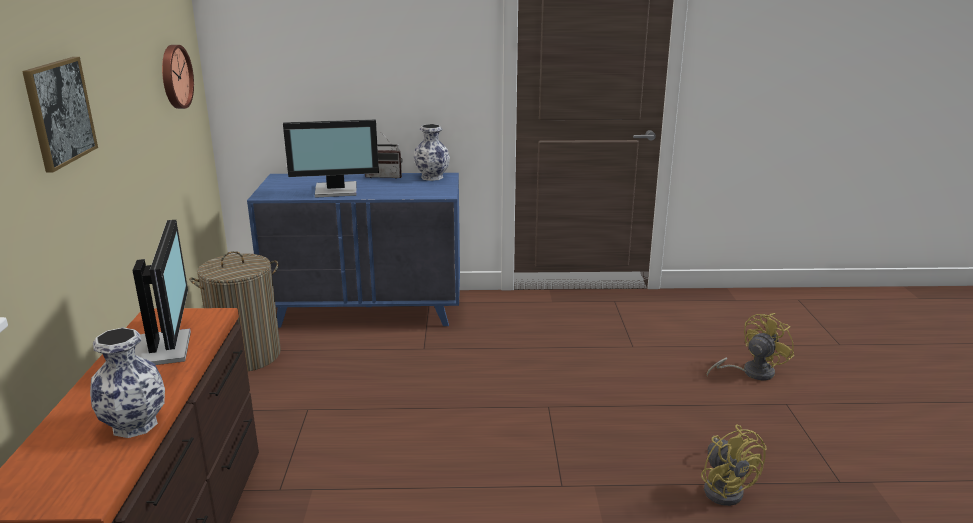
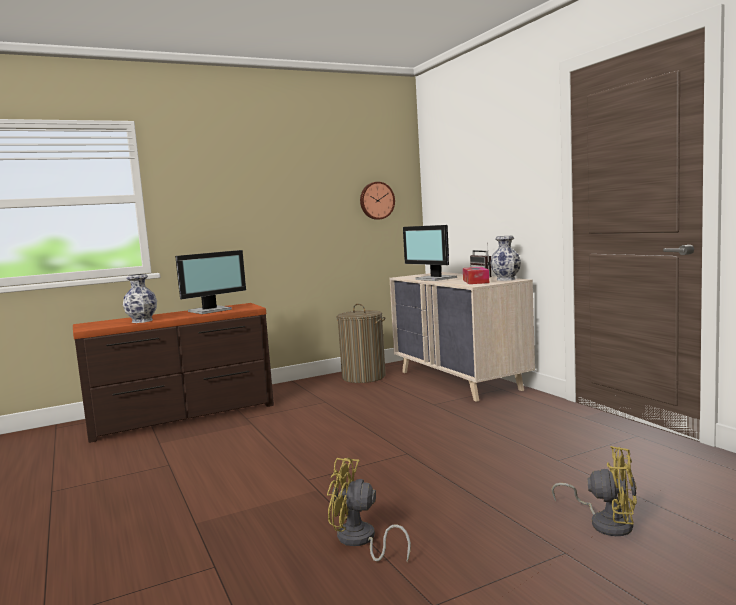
camera: 65 degrees right, 15 degrees down
picture [22,57,98,173] -> none
blue dresser [247,173,460,328] -> beige dresser [389,272,535,402]
yellow fan [701,424,767,506] -> yellow fan turned 60 degrees clockwise [327,458,411,562]
none -> tissue box [463,267,489,284]

